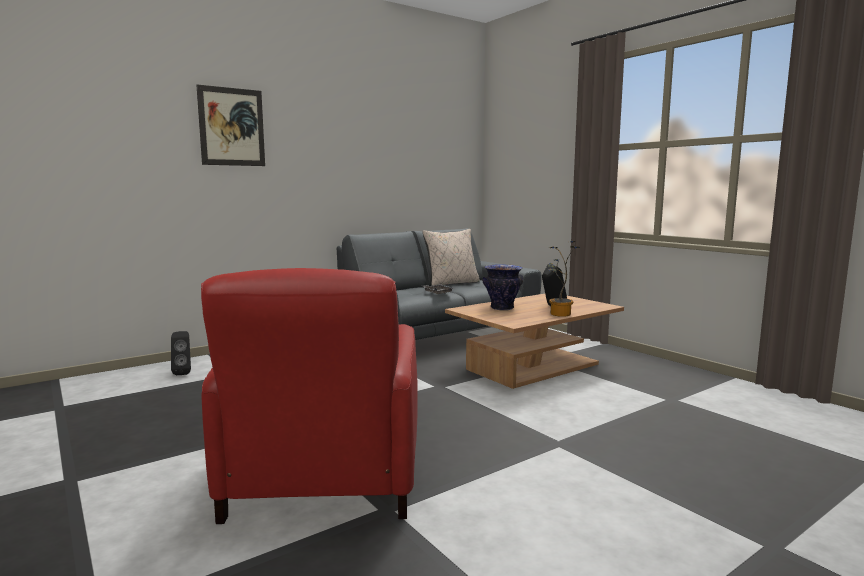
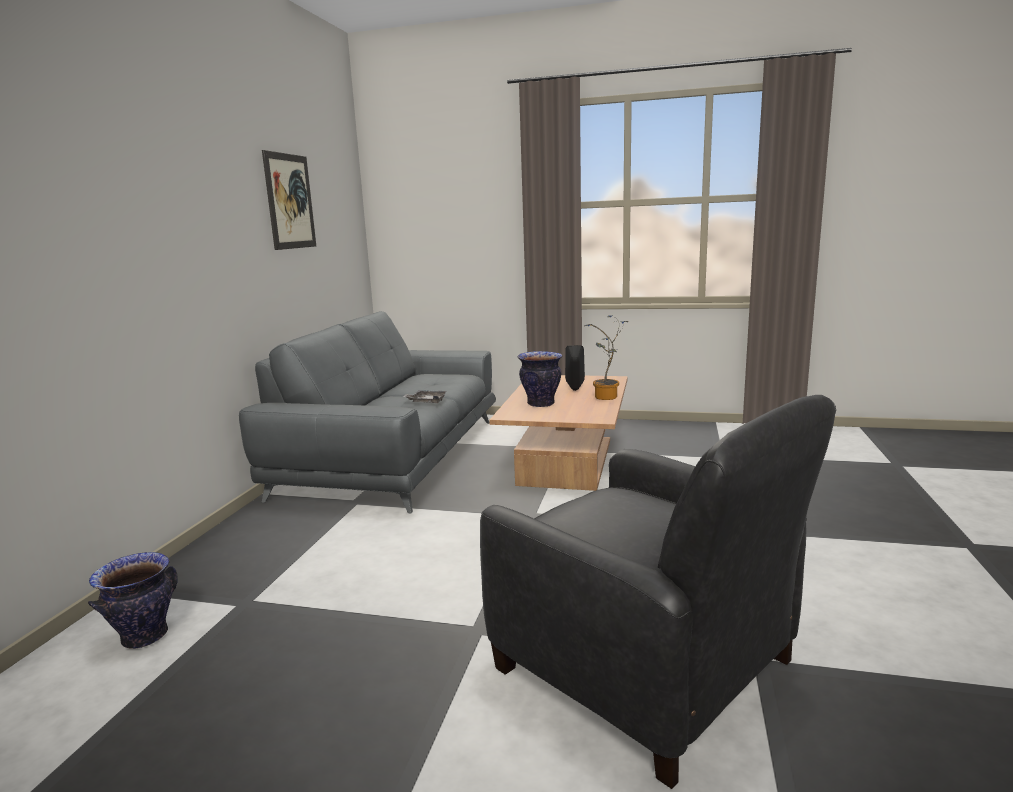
camera: 40 degrees left, 5 degrees up
black speaker [171,331,191,375] -> vase [88,552,178,649]
picture [196,84,265,166] -> picture moved to [262,150,316,250]
red armchair [201,268,418,524] -> black armchair [480,395,836,789]
beige pillow [422,229,480,286] -> none

